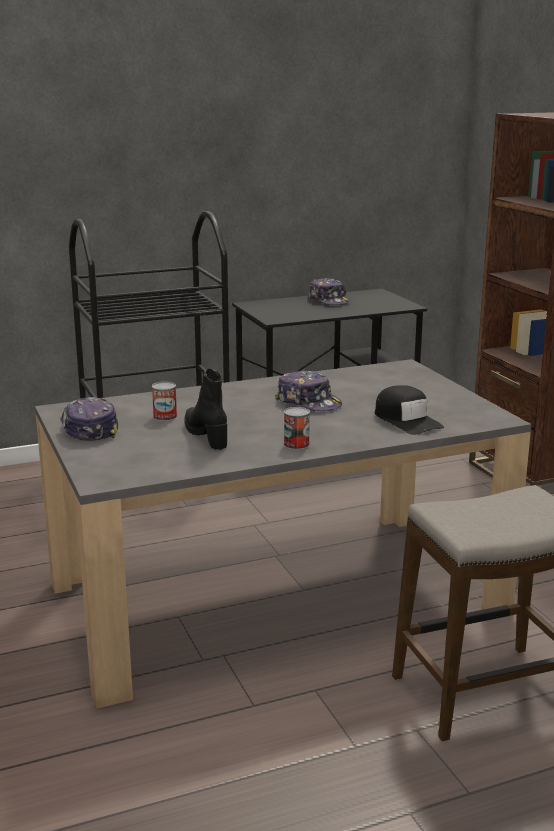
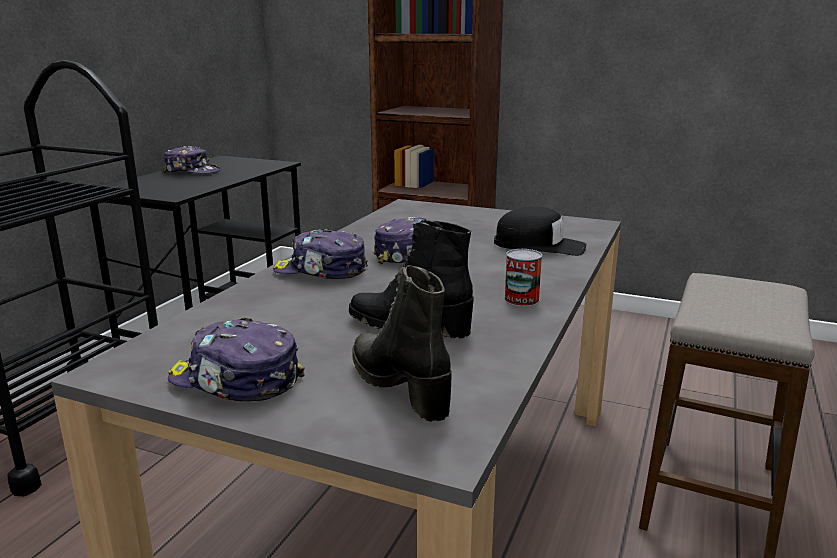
camera: 45 degrees left, 0 degrees up
can [152,382,177,421] -> none
none -> cap [273,228,368,279]
none -> black boot [353,265,452,422]

